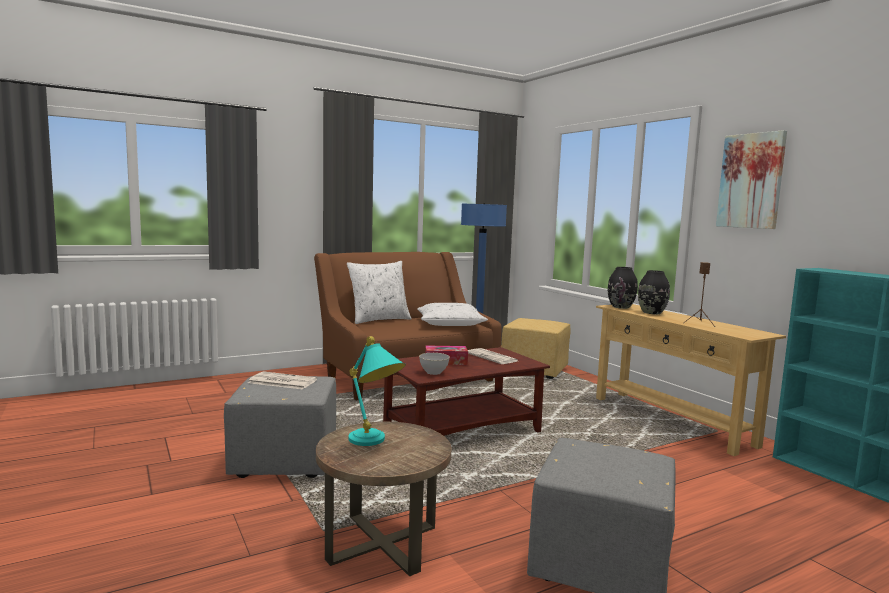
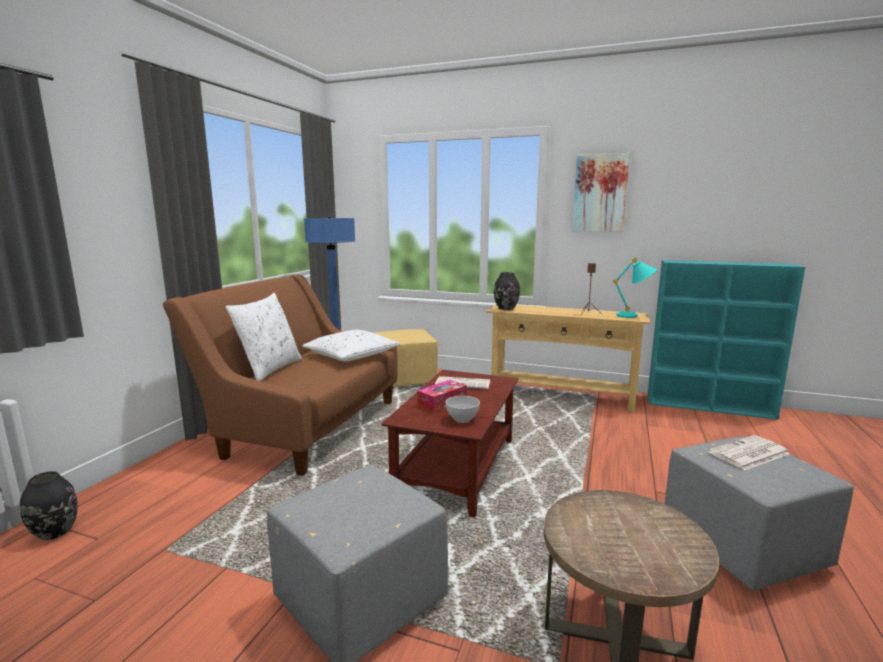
camera: 40 degrees left, 5 degrees up
newspaper [248,371,317,389] -> newspaper moved to [708,435,790,470]
turquoise table lamp [348,336,406,446] -> turquoise table lamp moved to [613,258,657,318]
black vase [638,270,670,314] -> black vase moved to [20,471,78,540]

